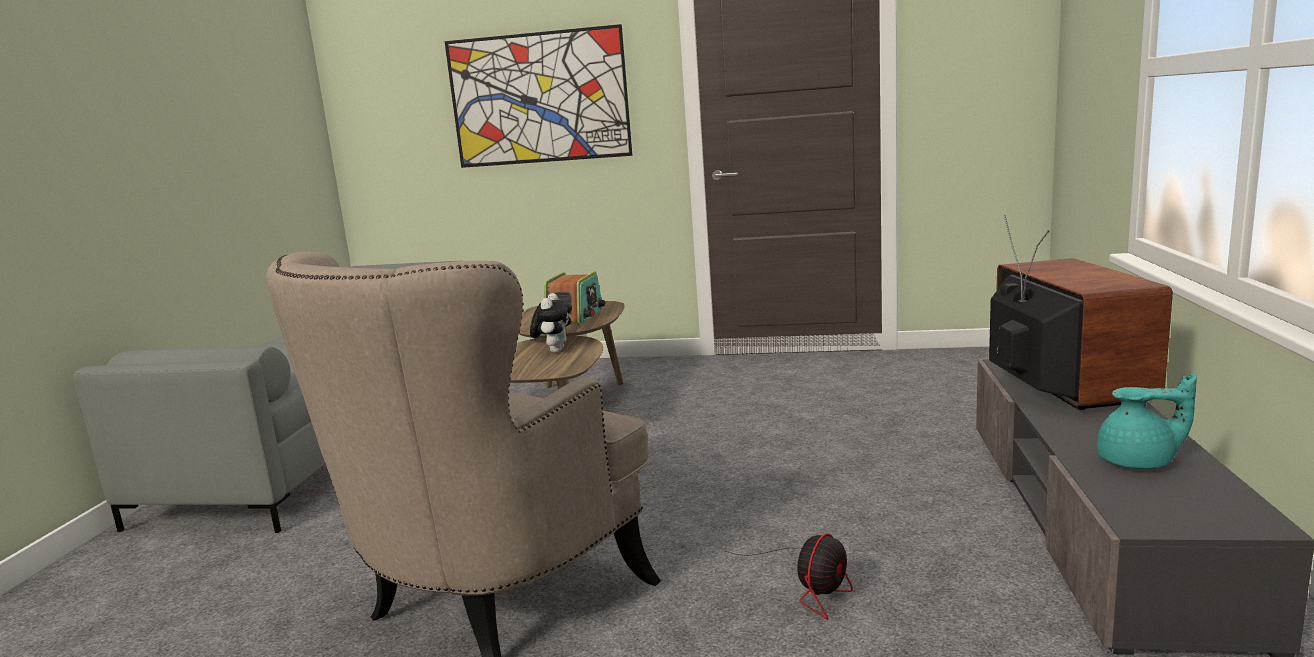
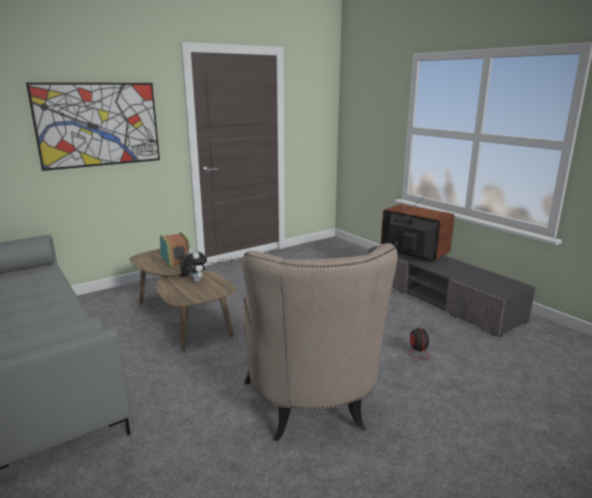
camera: 45 degrees left, 5 degrees up
turquoise teapot [1097,373,1197,469] -> none

